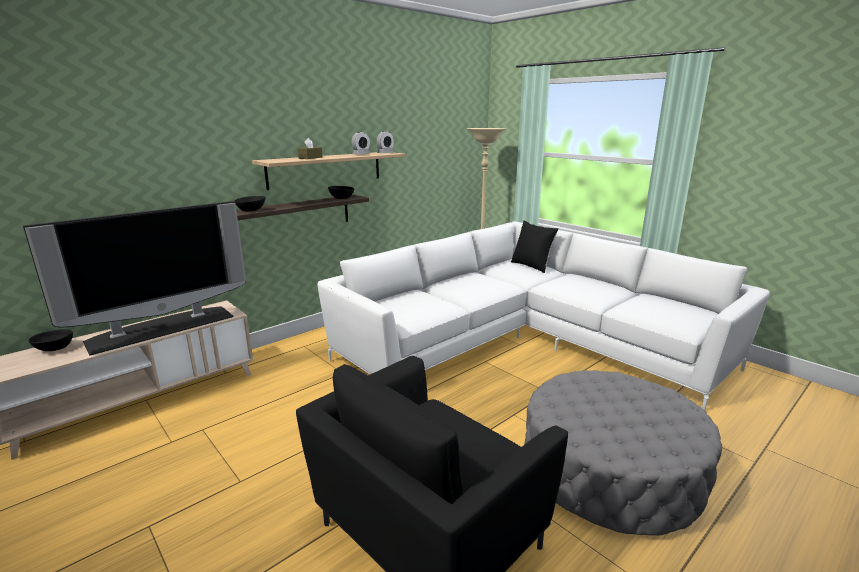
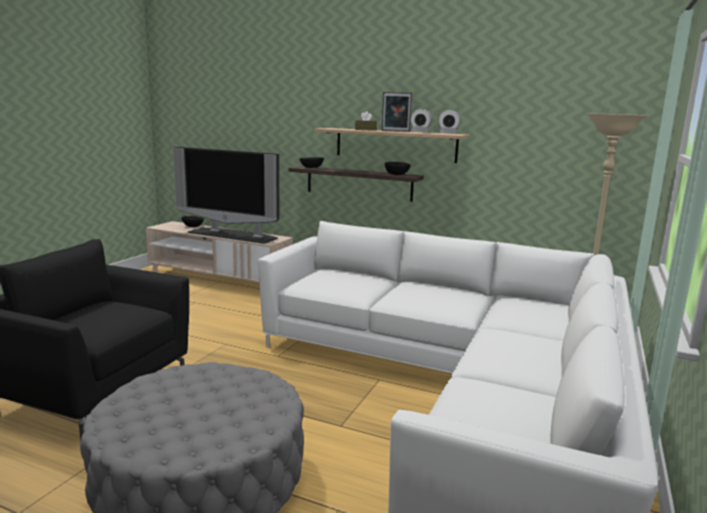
camera: 65 degrees right, 5 degrees down
black pillow [511,220,559,273] -> none
none -> picture frame [382,92,412,132]

